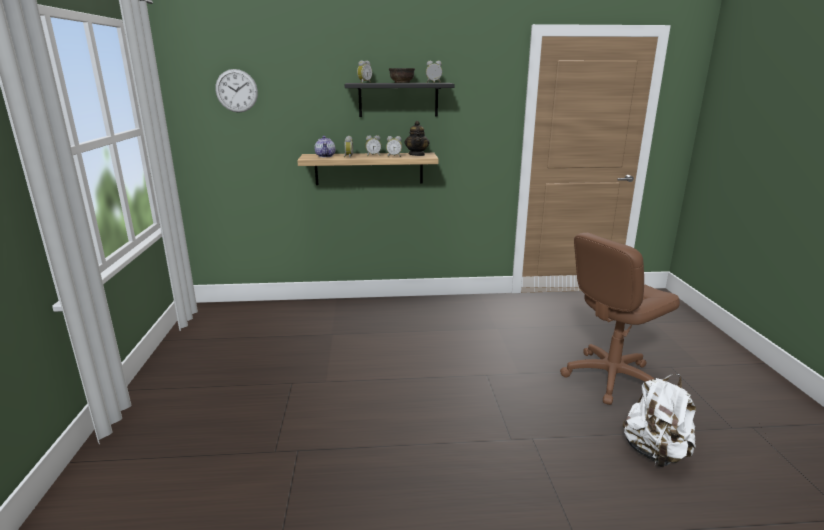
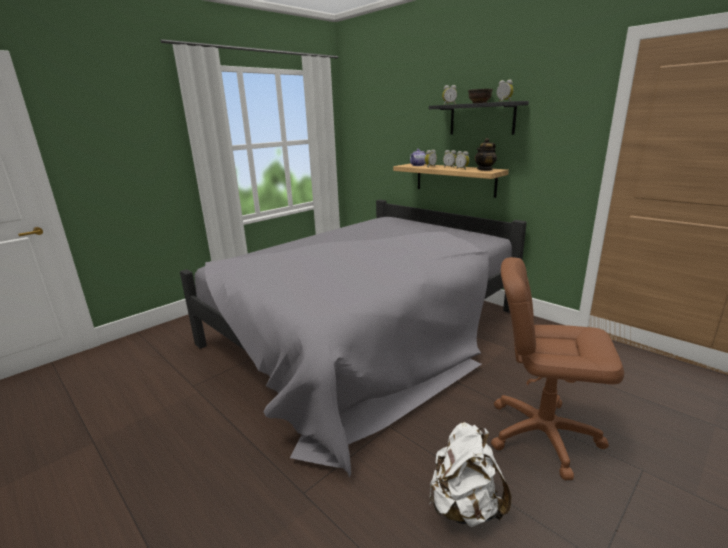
camera: 50 degrees right, 0 degrees up
wall clock [215,69,258,112] -> none
none -> grey bed [180,200,527,477]

